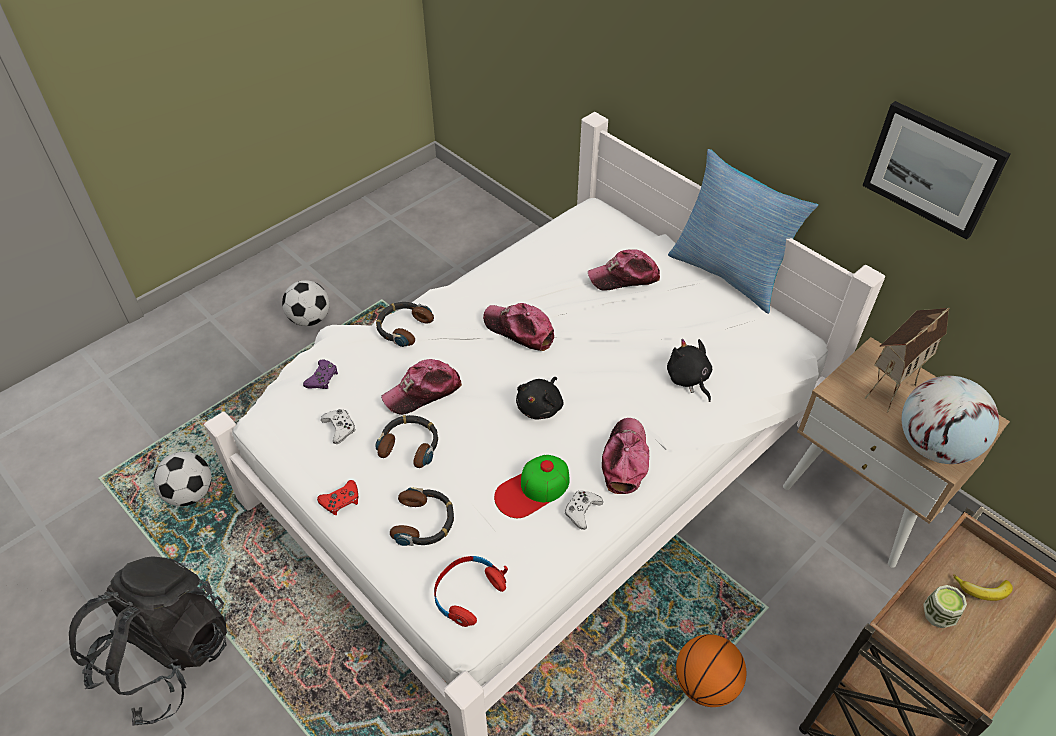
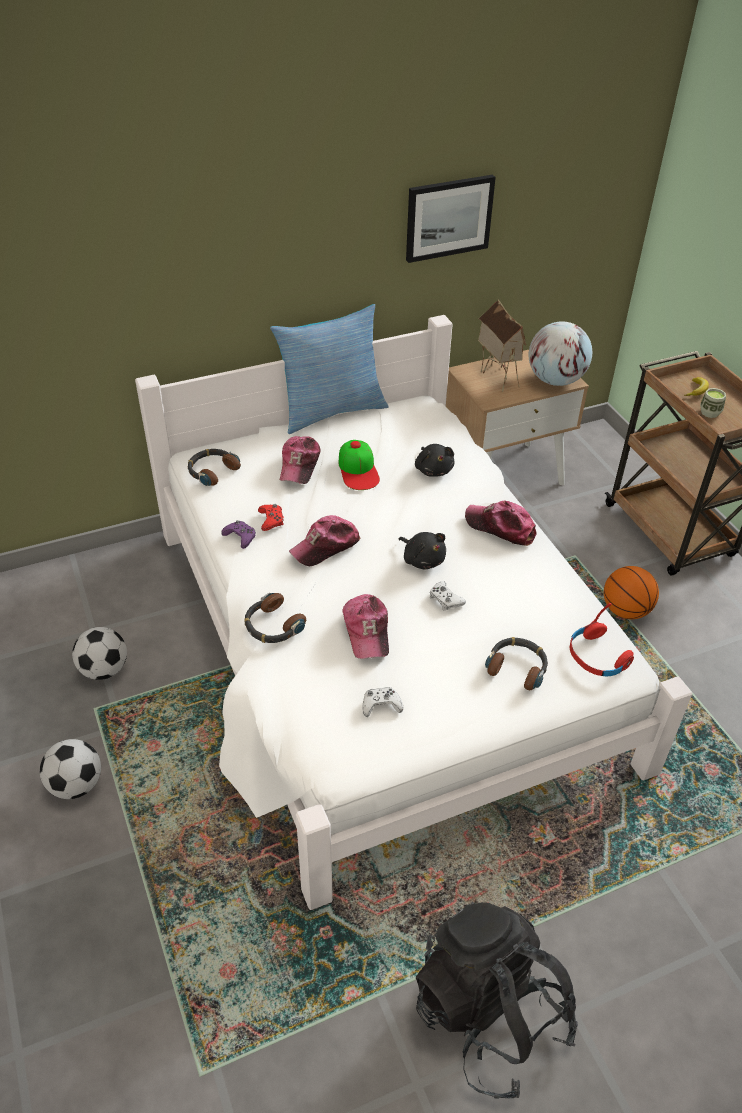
camera: 70 degrees left, 5 degrees down
football [153,452,212,506] -> football moved to [72,627,127,680]
purple game controller [303,359,338,389] -> purple game controller moved to [221,520,256,549]
red game controller [317,480,358,515] -> red game controller moved to [258,504,284,531]
headphones [375,415,438,468] -> headphones moved to [187,449,241,486]
cap [494,455,570,518] -> cap moved to [339,440,380,490]
white game controller [565,490,603,530] -> white game controller moved to [430,581,466,610]
black plush toy [667,339,712,402] -> black plush toy turned 105 degrees counterclockwise [415,444,454,477]

